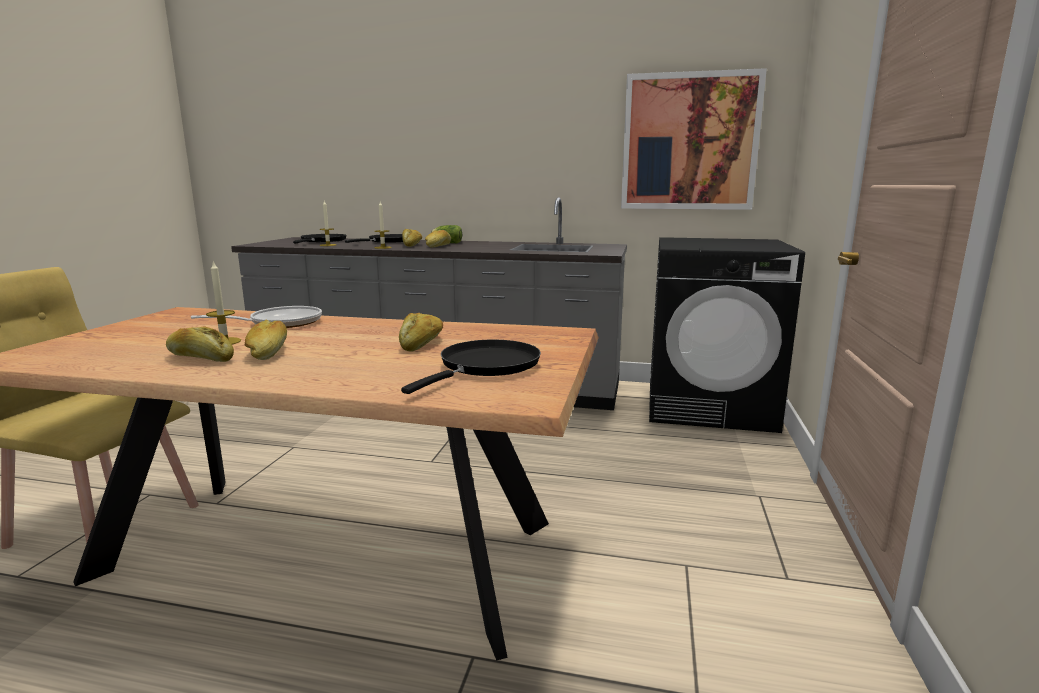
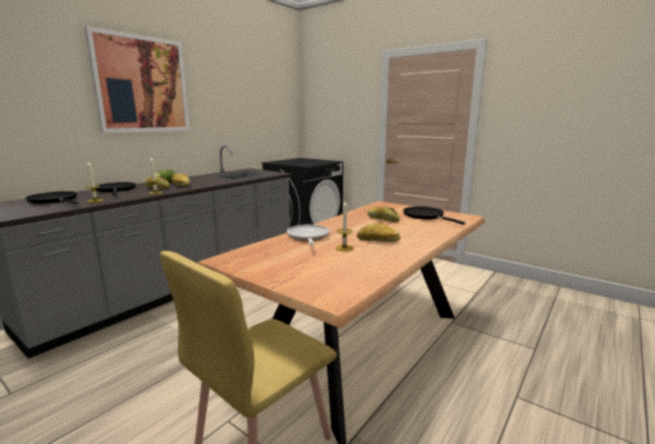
camera: 65 degrees left, 0 degrees up
bread [166,327,234,362] -> none
picture [621,68,767,210] -> picture moved to [84,26,190,133]

